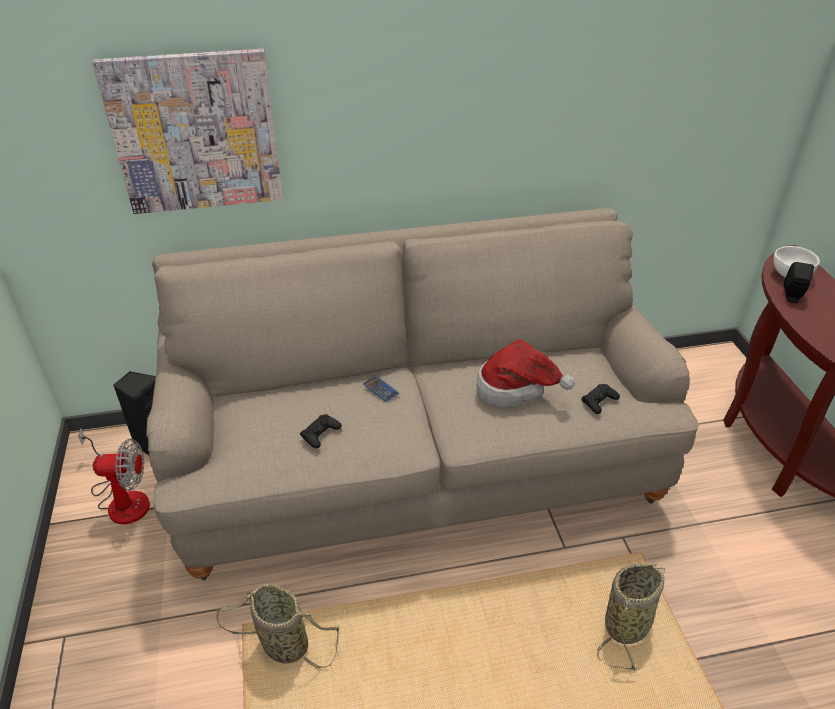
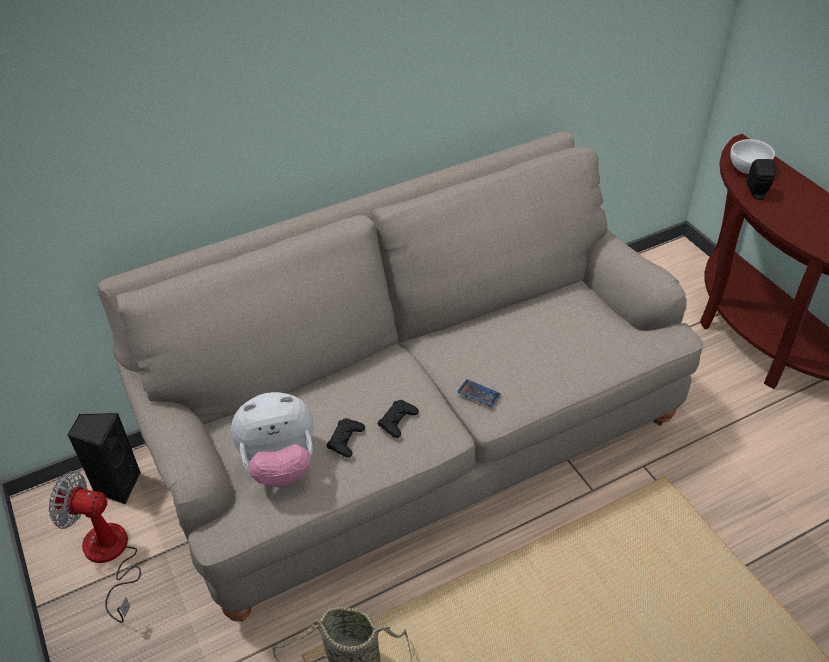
camera: 15 degrees left, 5 degrees up
fan [78,429,150,524] -> fan turned 150 degrees counterclockwise [49,471,141,623]
picture [93,49,283,214] -> none
phone [363,376,399,402] -> phone moved to [457,379,501,407]
hat [477,339,575,407] -> none
black game controller [581,384,620,414] -> black game controller moved to [377,400,419,438]
basket [597,564,665,671] -> none
none -> plush toy [231,392,314,487]

